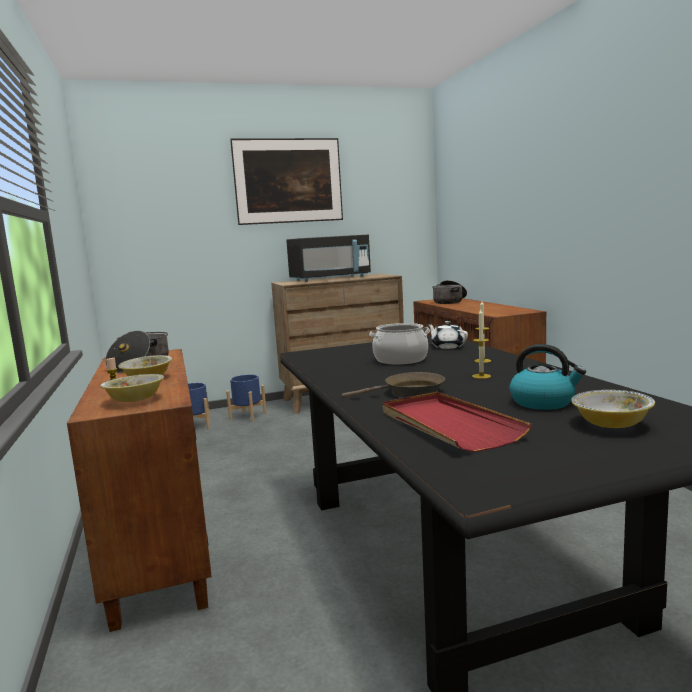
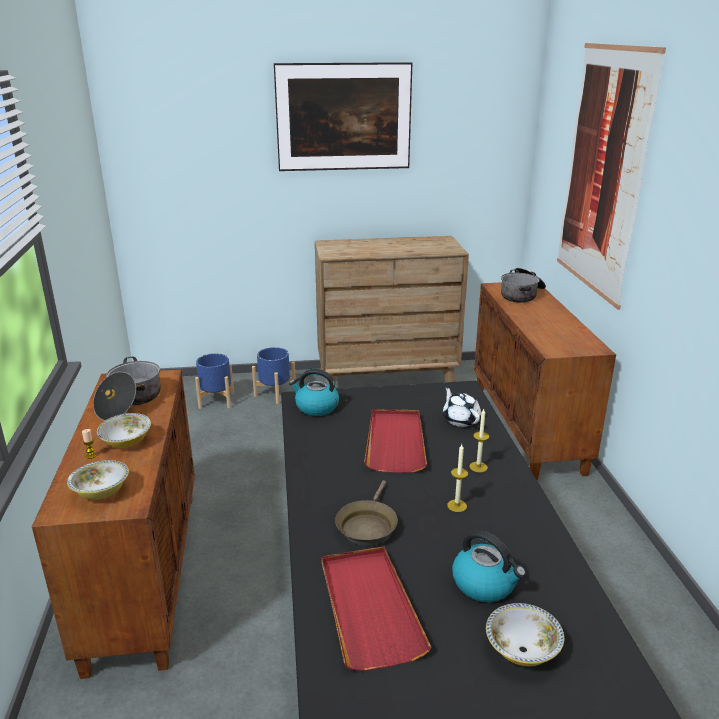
camera: 10 degrees right, 15 degrees up
black microwave [286,234,371,282] -> none
brown frying pan [342,372,445,398] -> brown frying pan turned 105 degrees clockwise [335,480,398,545]
cooking pot [369,323,430,365] -> red tray [364,409,427,473]
none -> kettle [289,369,339,416]
none -> picture [557,43,666,310]

